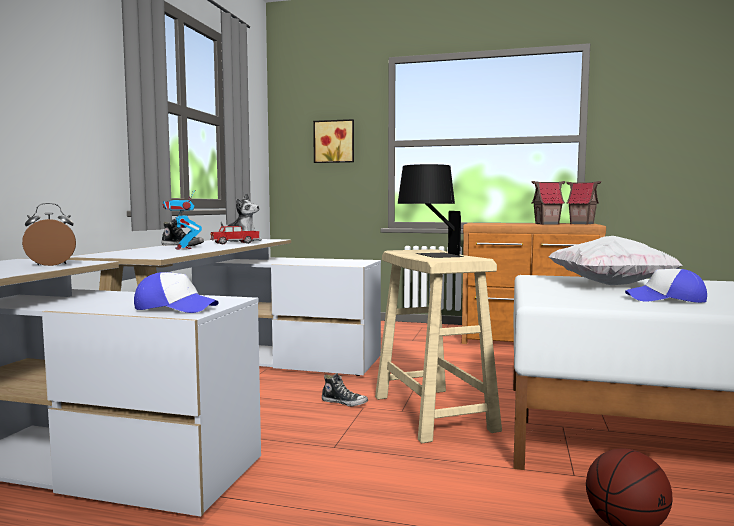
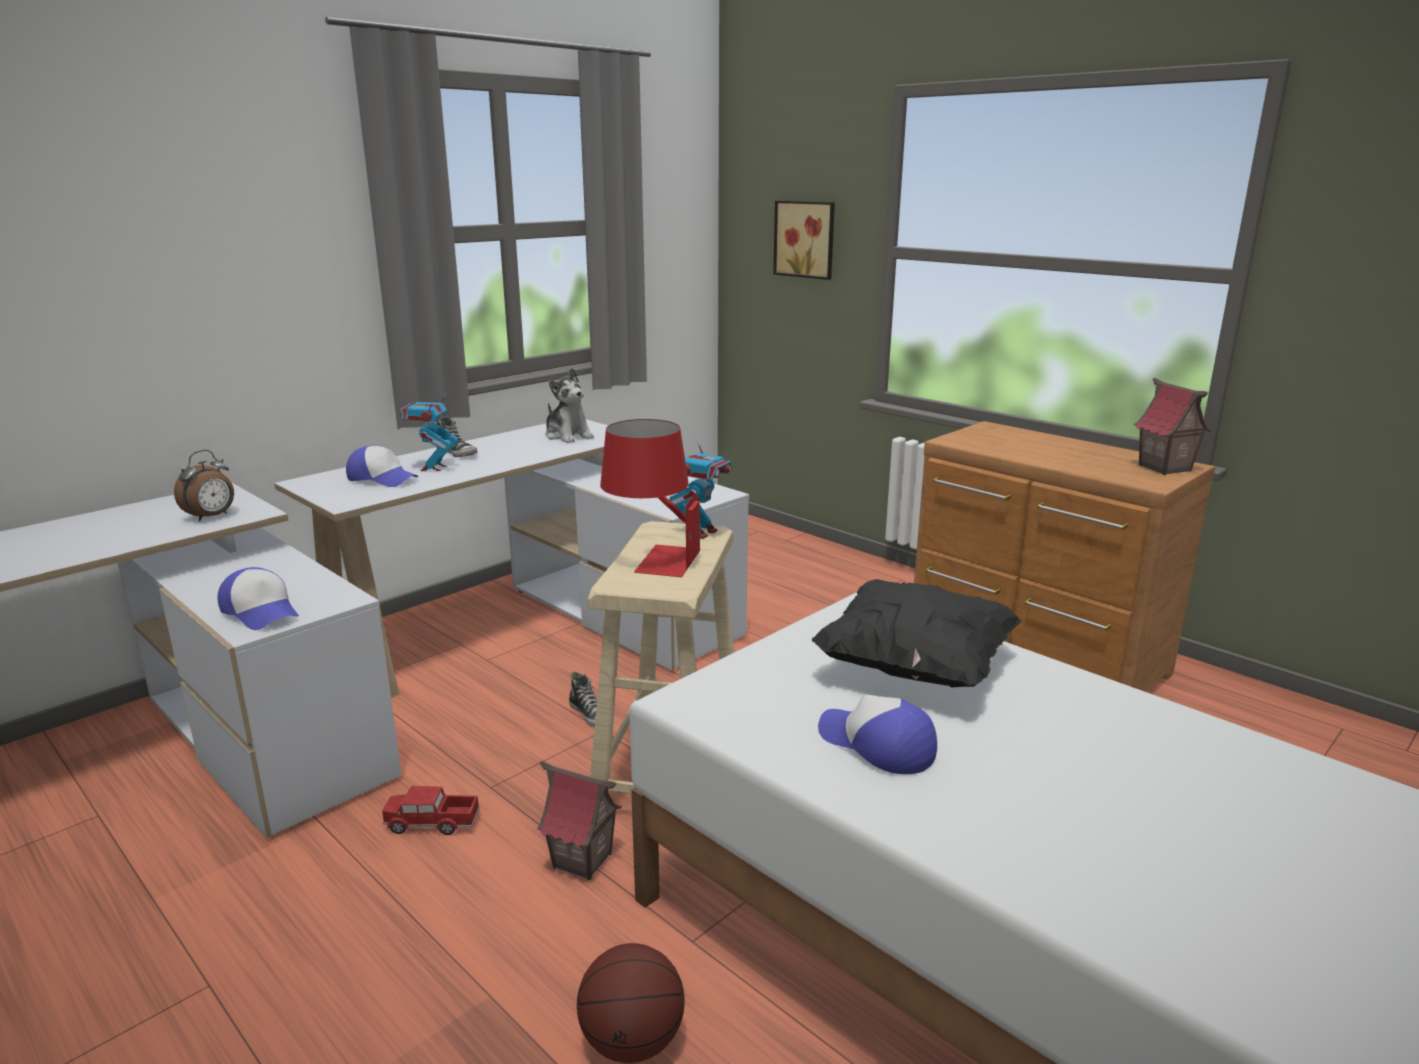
camera: 30 degrees right, 15 degrees up
alarm clock [22,203,76,266] -> alarm clock turned 120 degrees clockwise [174,450,234,521]
toy truck [210,226,260,244] -> toy truck moved to [382,786,480,835]
black table lamp [398,164,464,258] -> red table lamp [600,419,701,577]
toy house [532,181,565,225] -> toy house moved to [537,761,622,880]
white pillow [549,236,683,285] -> black pillow [812,579,1021,688]
none -> cap [346,446,419,487]
none -> toy robot [669,434,732,539]

